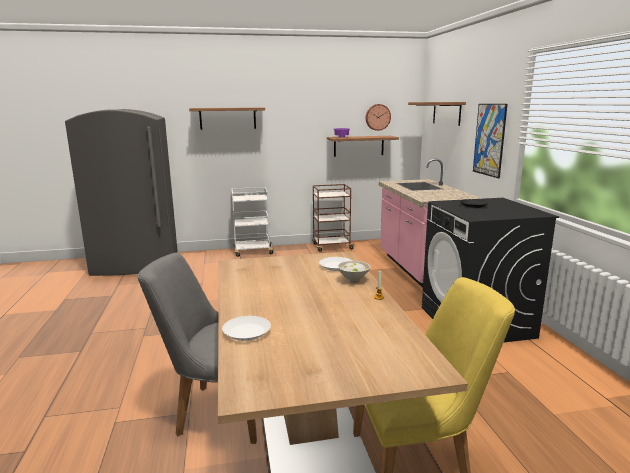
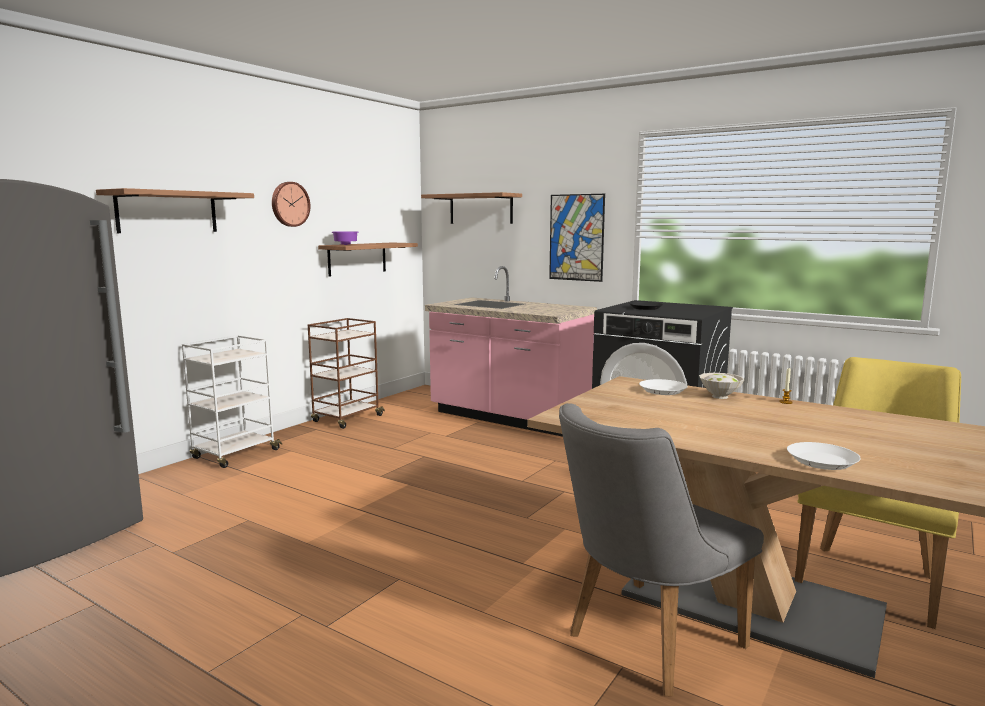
camera: 45 degrees left, 5 degrees down
wall clock [366,104,391,131] -> wall clock moved to [272,182,310,227]

